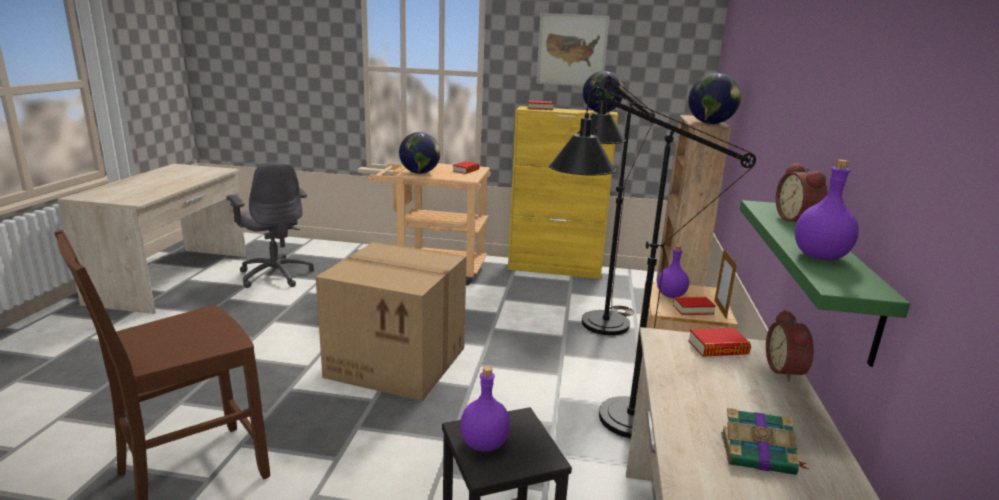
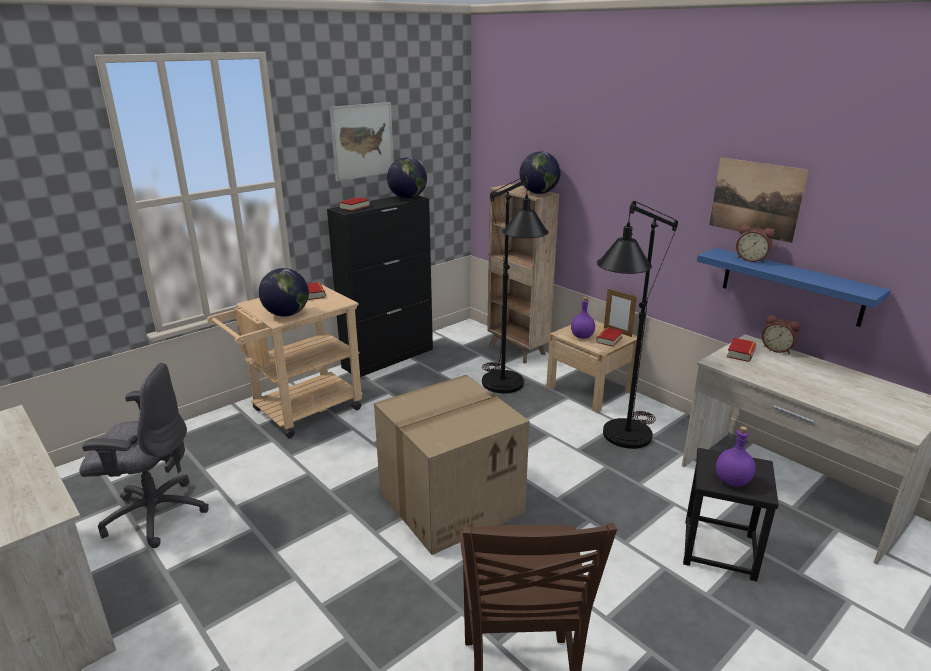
camera: 50 degrees left, 5 degrees up
yellow cabinet [508,106,618,279] -> black cabinet [327,196,433,377]
book [721,408,809,475] -> none
green shelf [740,200,910,367] -> blue shelf [697,248,891,327]
purple bottle [795,159,859,260] -> none
none -> picture [709,157,809,243]

